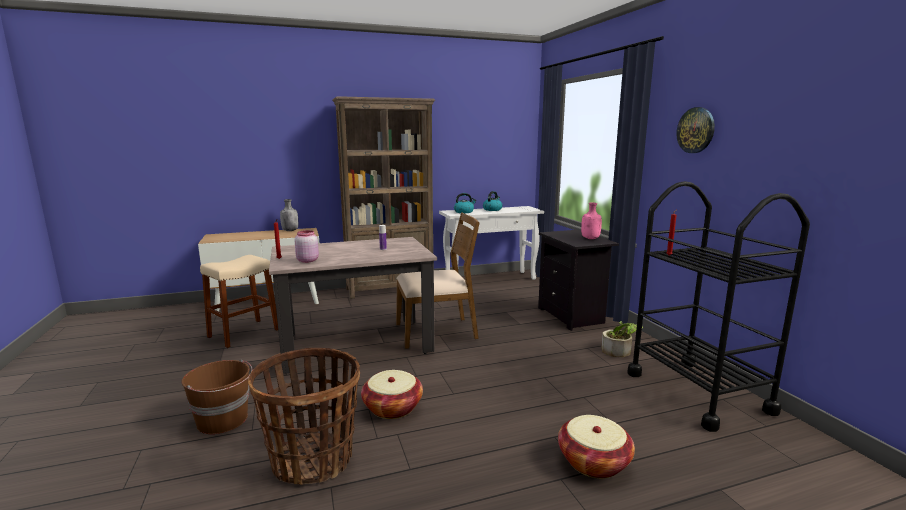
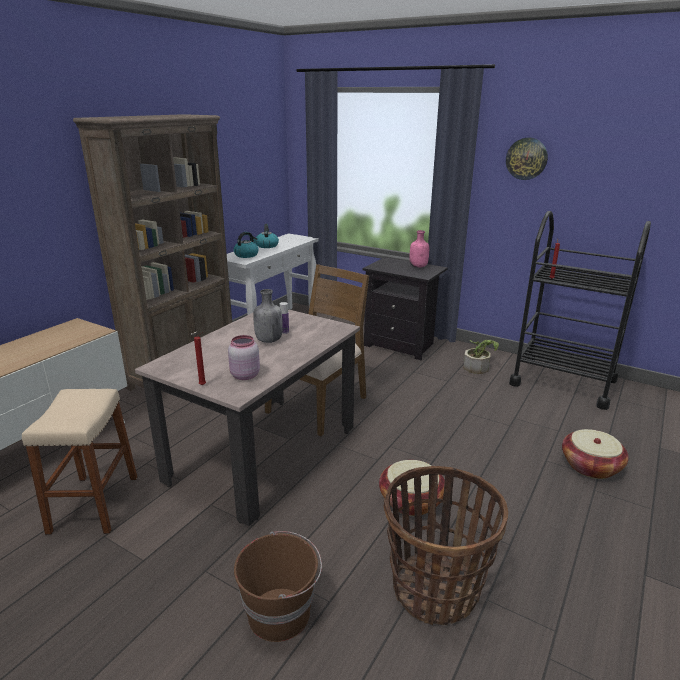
camera: 40 degrees left, 10 degrees up
grey bottle [280,199,298,231] -> grey bottle moved to [253,289,283,343]

